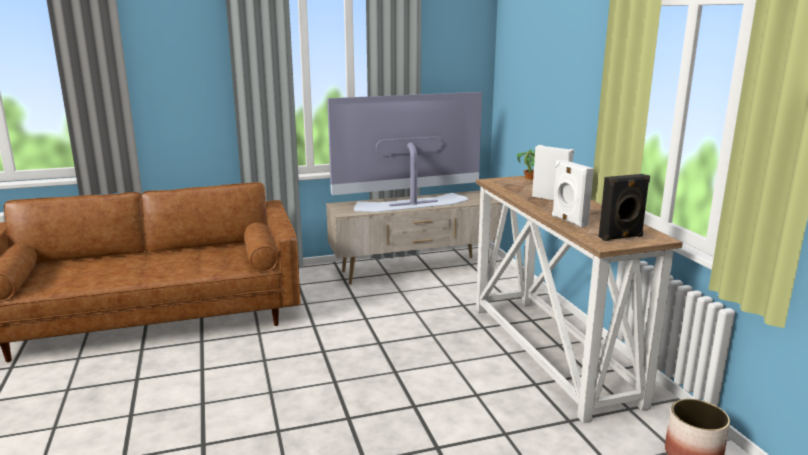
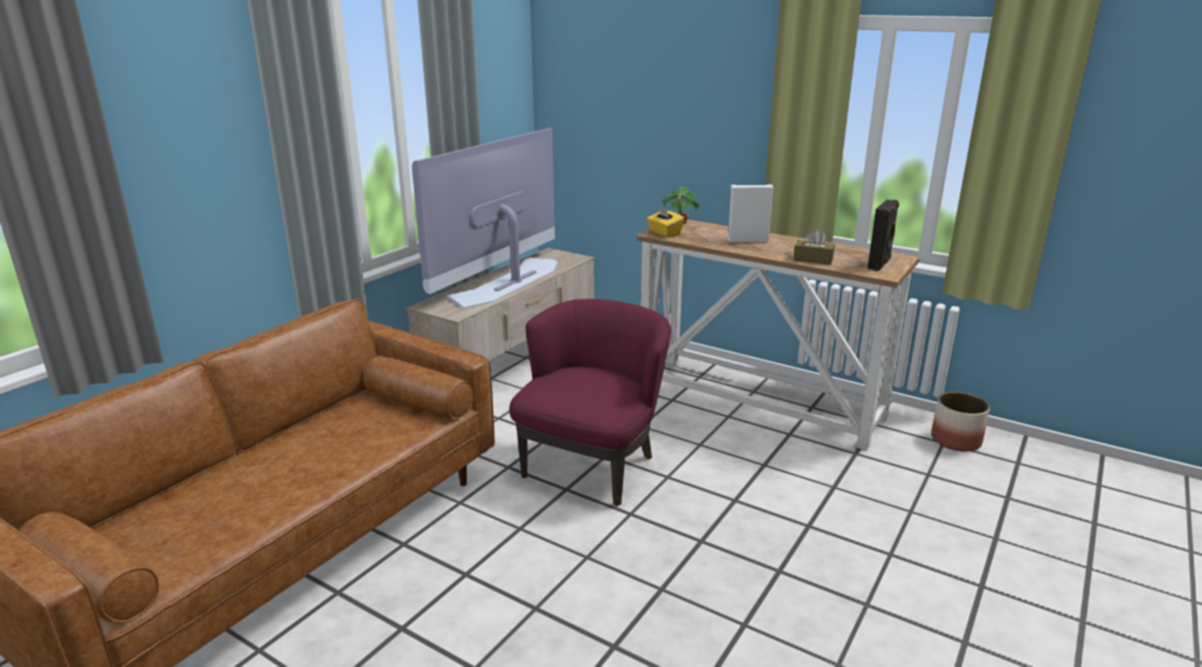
camera: 40 degrees left, 5 degrees up
white speaker [552,160,594,227] -> brown tissue box [793,230,835,265]
none -> purple armchair [509,299,671,506]
none -> yellow tissue box [647,206,684,238]

